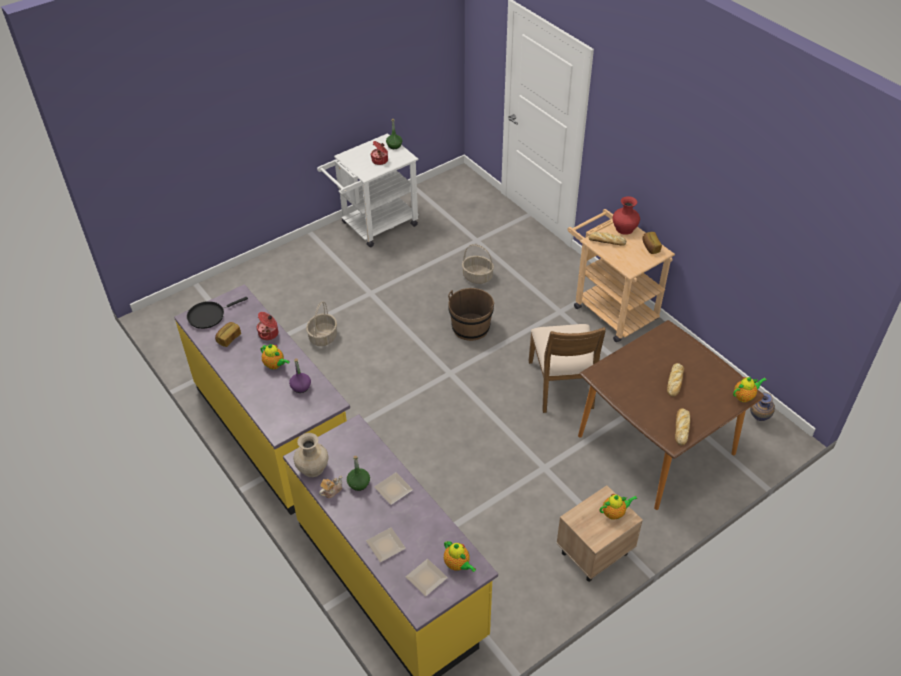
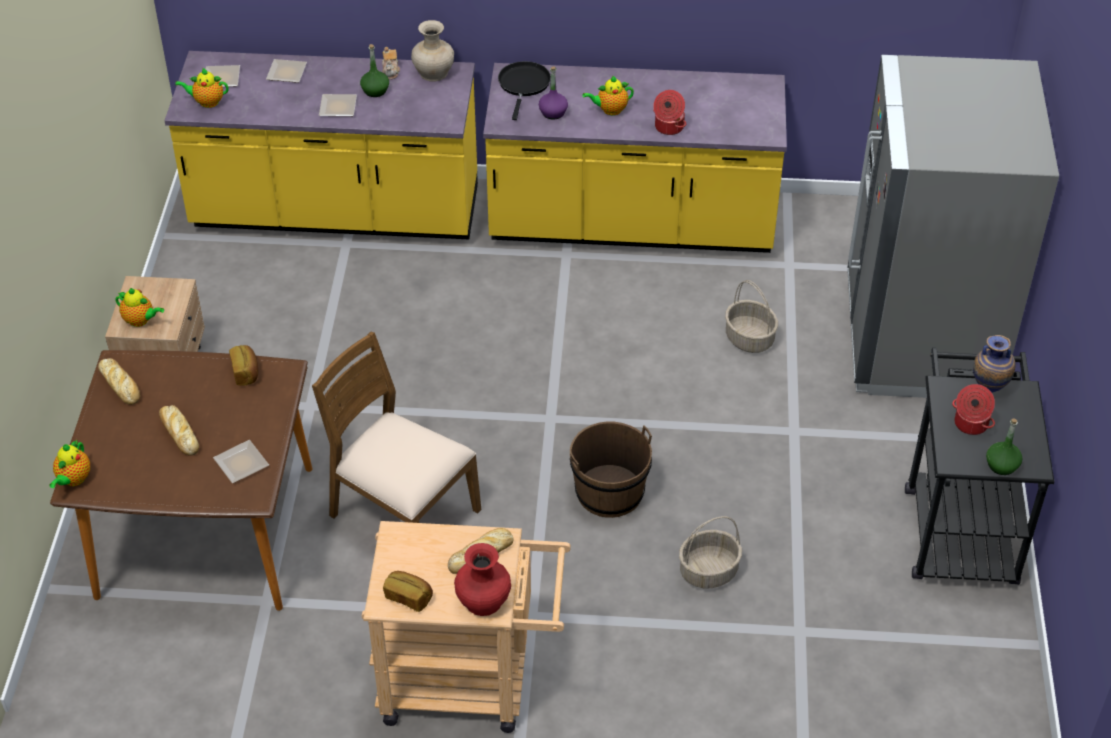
camera: 130 degrees right, 0 degrees up
black frying pan [187,297,248,329] -> black frying pan moved to [498,61,551,120]
bread [215,322,241,347] -> bread moved to [229,345,258,386]
white cart [317,133,419,247] -> black cart [905,348,1054,585]
teapot [600,494,638,520] -> teapot turned 90 degrees counterclockwise [115,288,164,327]
vase [750,392,775,421] -> vase moved to [973,335,1015,393]
none -> plate [213,440,269,483]
none -> grey fridge [847,55,1059,398]

